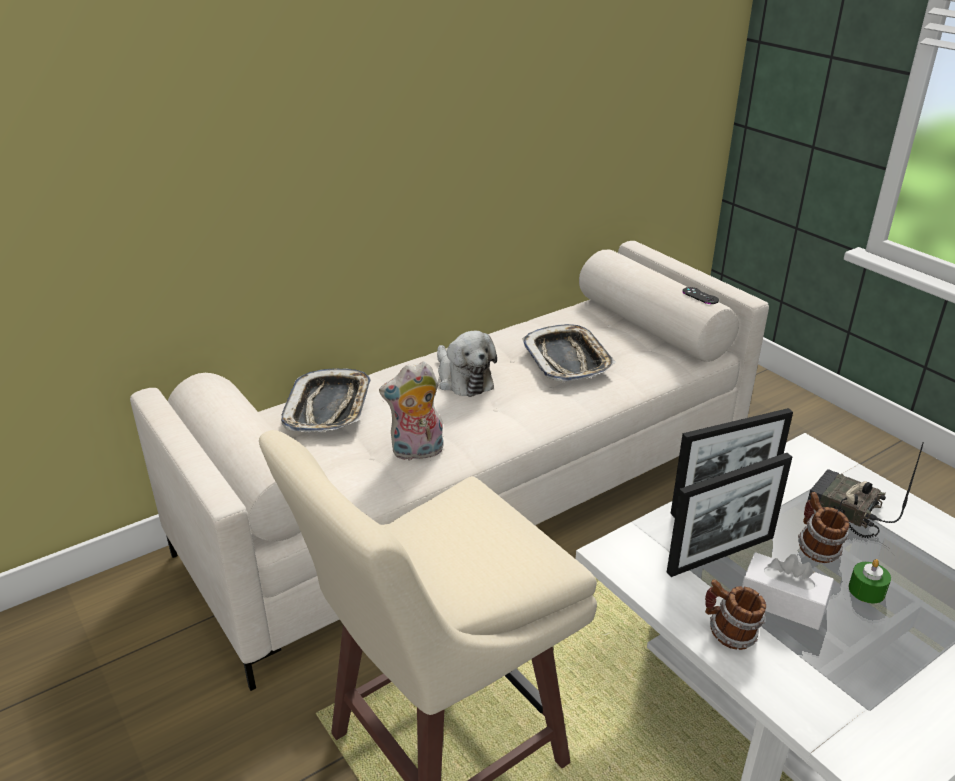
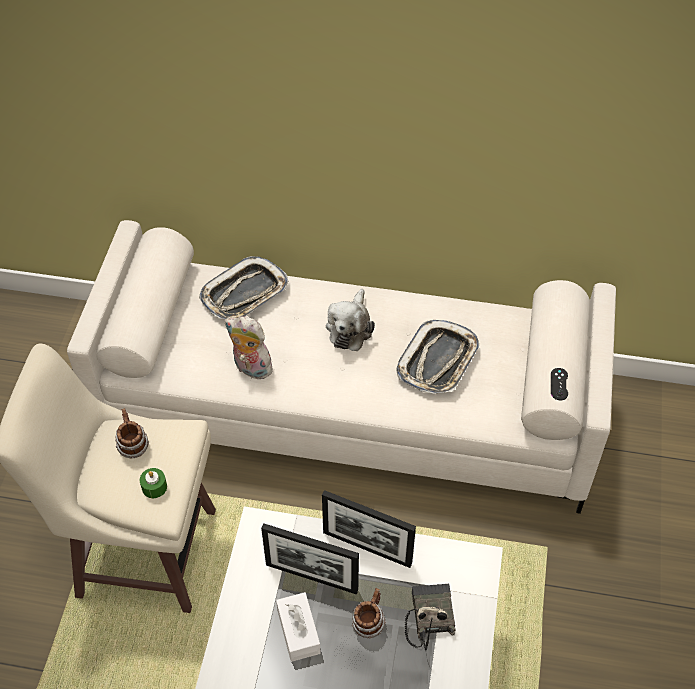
camera: 45 degrees right, 20 degrees up
mug [705,579,766,650] -> mug moved to [115,408,149,458]
green candle [848,559,891,603] -> green candle moved to [140,468,167,498]

